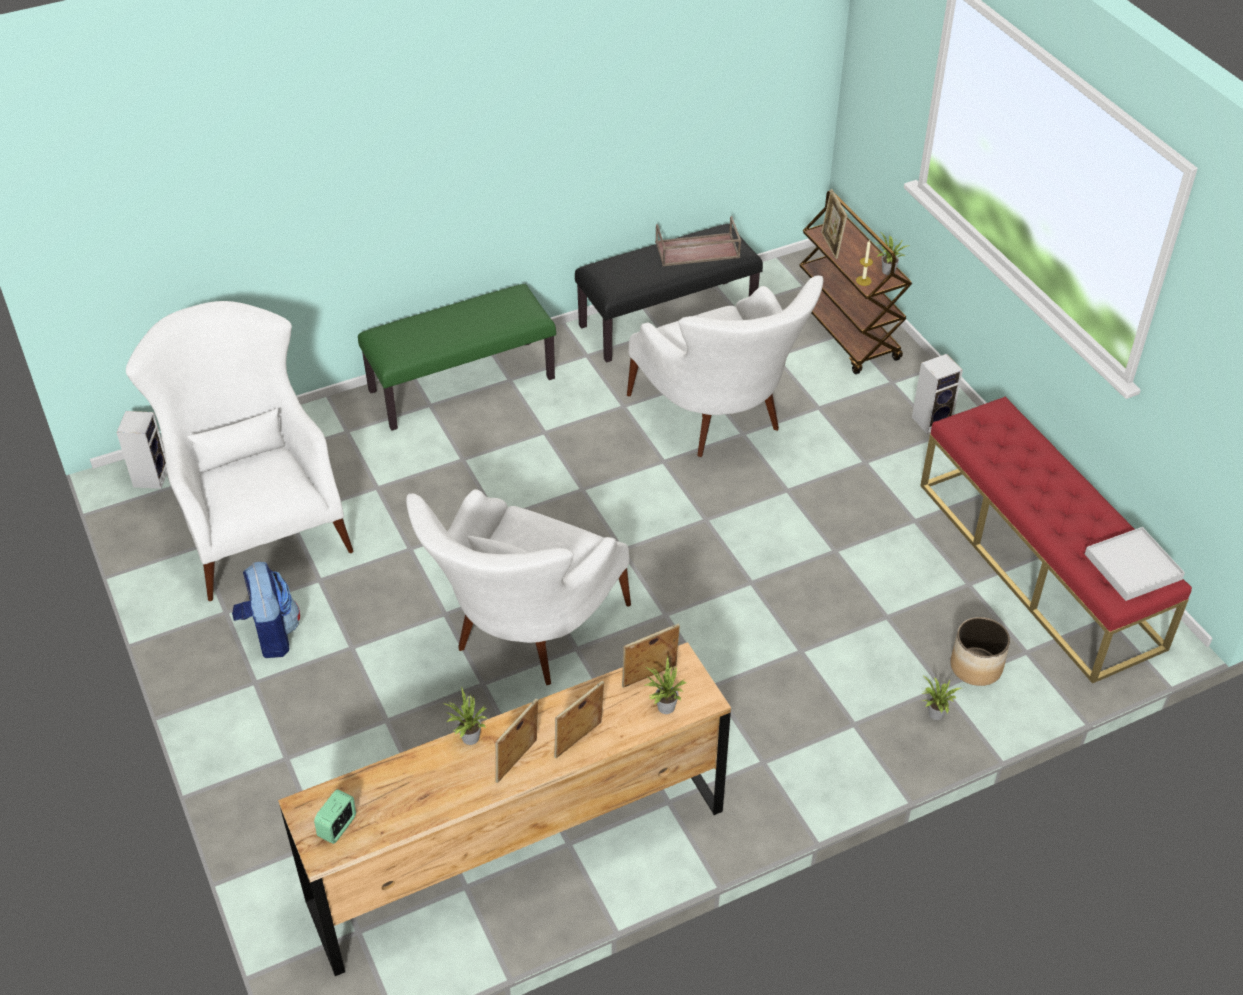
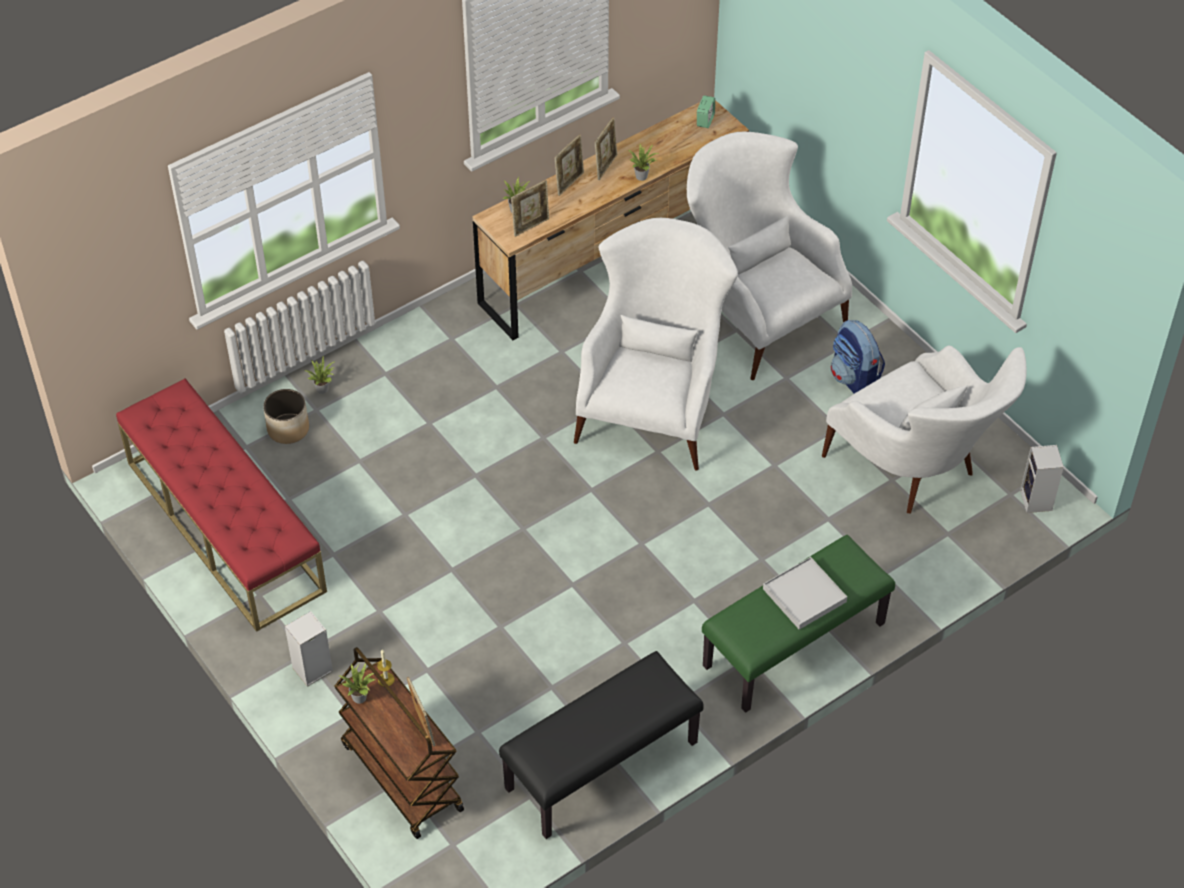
camera: 170 degrees right, 5 degrees up
white armchair [627,275,823,457] -> white armchair moved to [687,131,852,380]
brown tray [655,216,741,266] -> none
white tray [1085,527,1185,601] -> white tray moved to [763,557,847,630]

